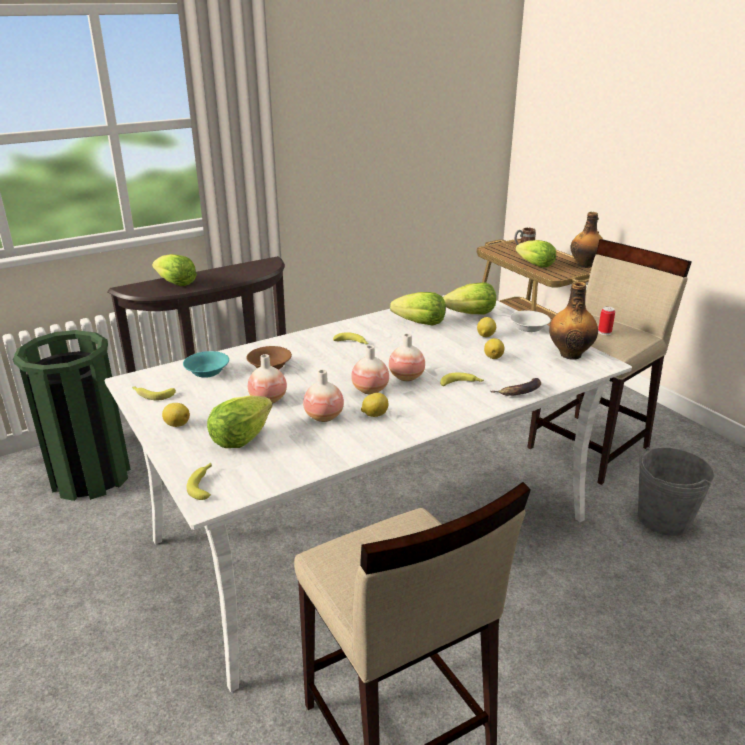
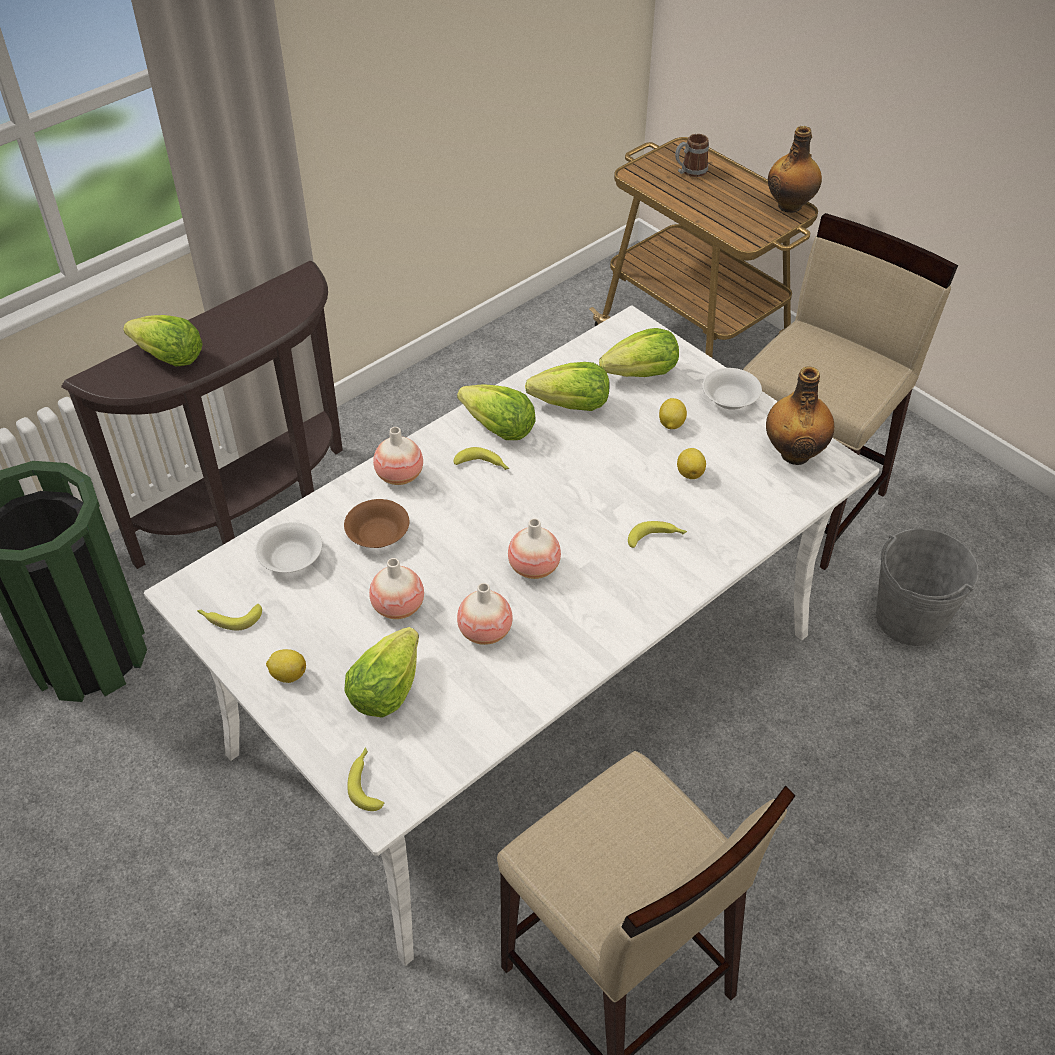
camera: 10 degrees left, 20 degrees up
turquoise bowl [183,351,229,378] -> white bowl [255,522,322,573]
lemon [361,393,389,417] -> none
vase [389,333,425,381] -> vase moved to [373,427,423,485]
banana [491,378,541,396] -> none
lettuce [515,240,556,268] -> lettuce moved to [457,384,536,440]
can [598,306,615,335] -> none

